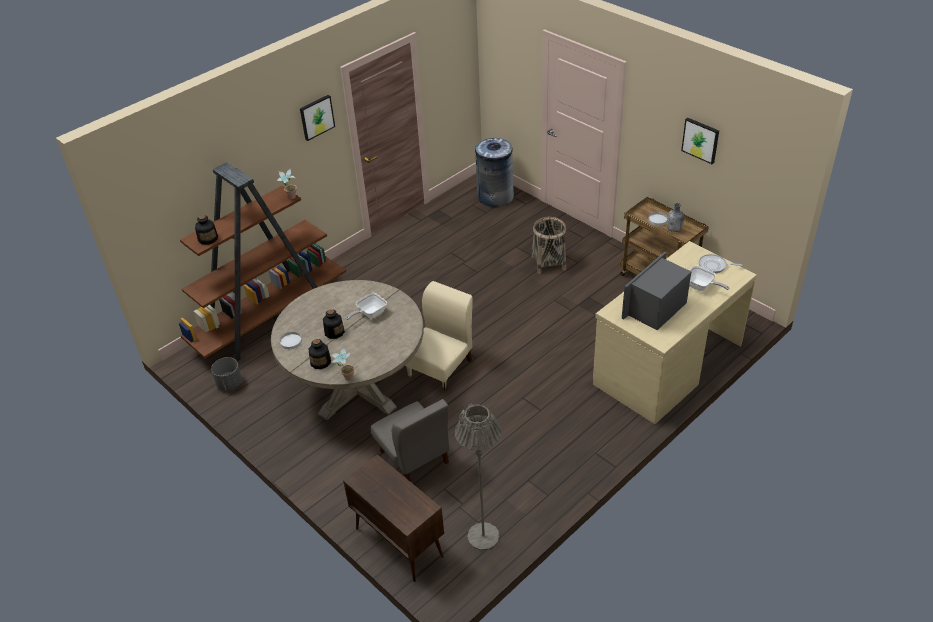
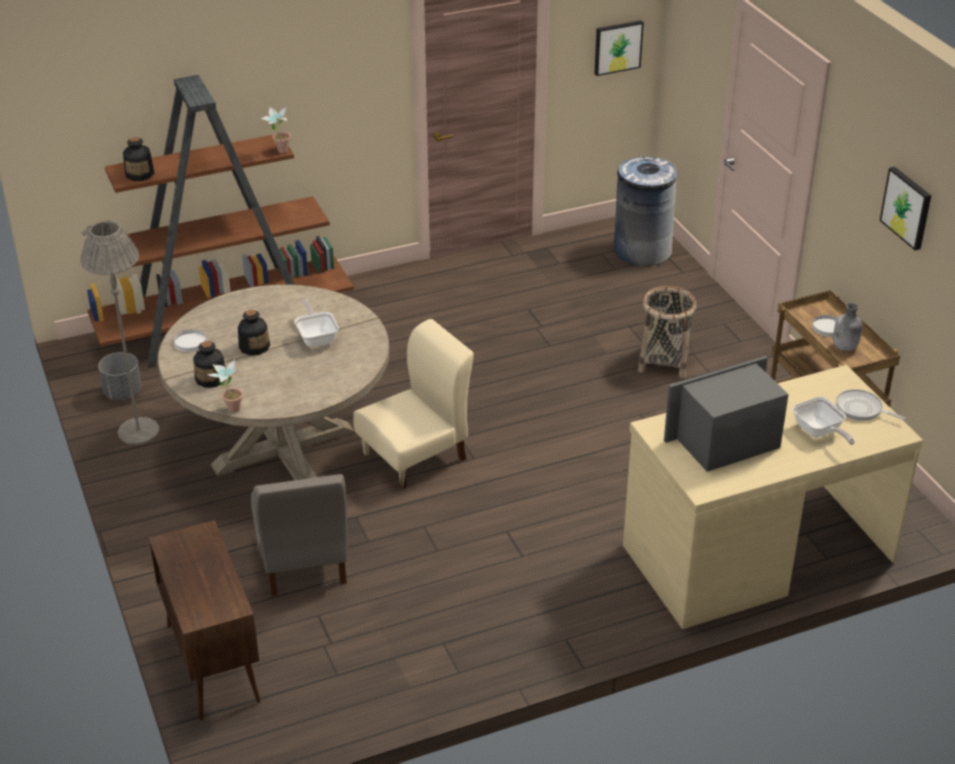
camera: 20 degrees right, 5 degrees down
picture [300,95,335,141] -> picture moved to [594,20,644,76]
frying pan [346,293,387,320] -> frying pan turned 90 degrees clockwise [295,299,339,347]
grey floor lamp [455,403,501,551] -> grey floor lamp moved to [80,219,160,445]

